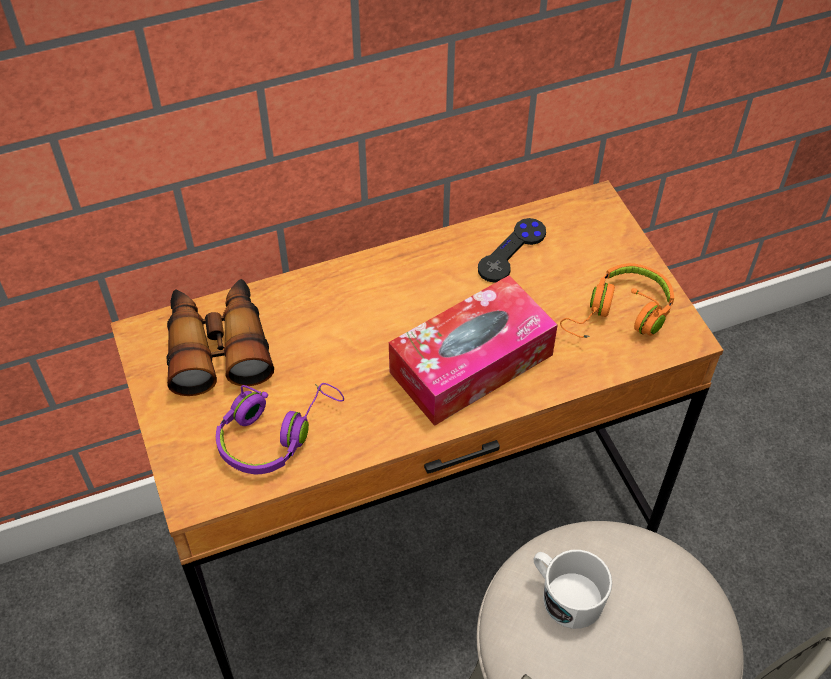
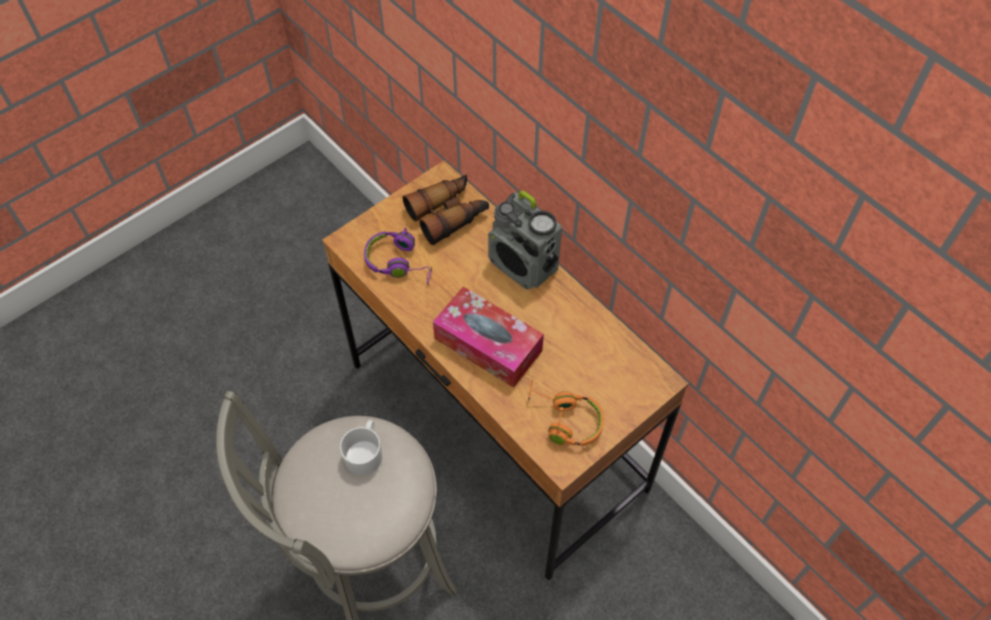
camera: 70 degrees right, 5 degrees up
black game controller [478,218,546,283] -> none
none -> radio [488,191,562,290]

